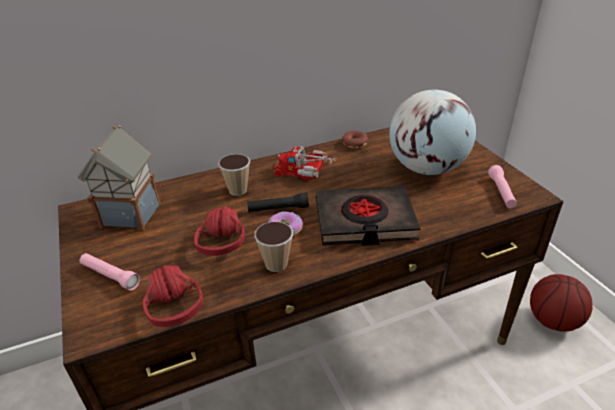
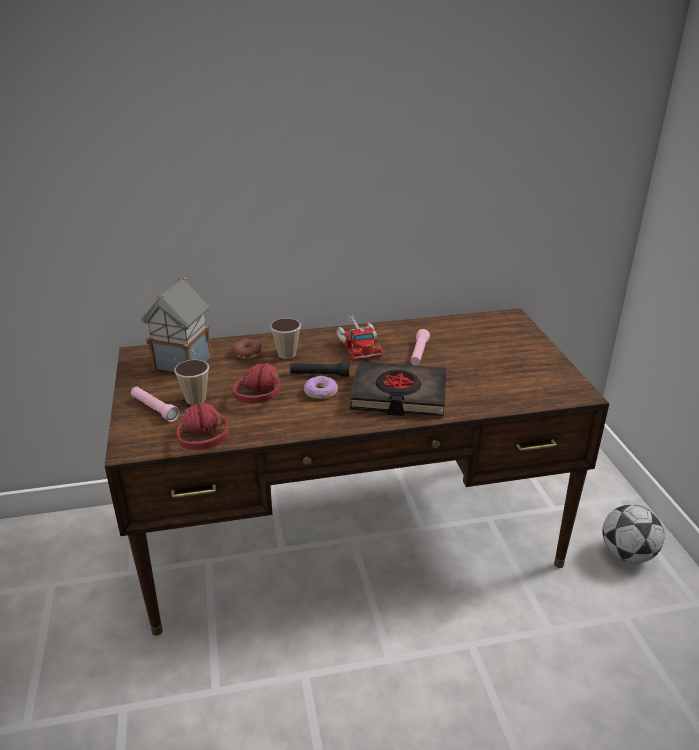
camera: 10 degrees right, 5 degrees down
cup [254,221,293,272] -> cup moved to [174,360,209,405]
toy truck [274,146,336,180] -> toy truck turned 135 degrees counterclockwise [336,315,382,361]
donut [342,131,368,149] -> donut moved to [232,339,262,360]
globe [389,90,476,175] -> none
pink flashlight [488,165,517,208] -> pink flashlight moved to [410,329,430,366]
basketball [530,274,593,332] -> football [603,504,664,563]

